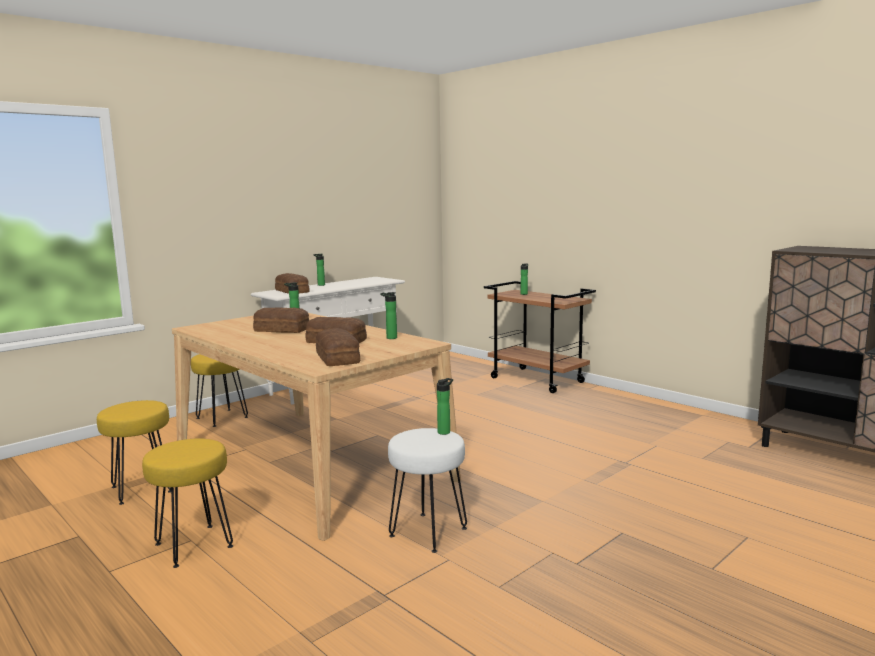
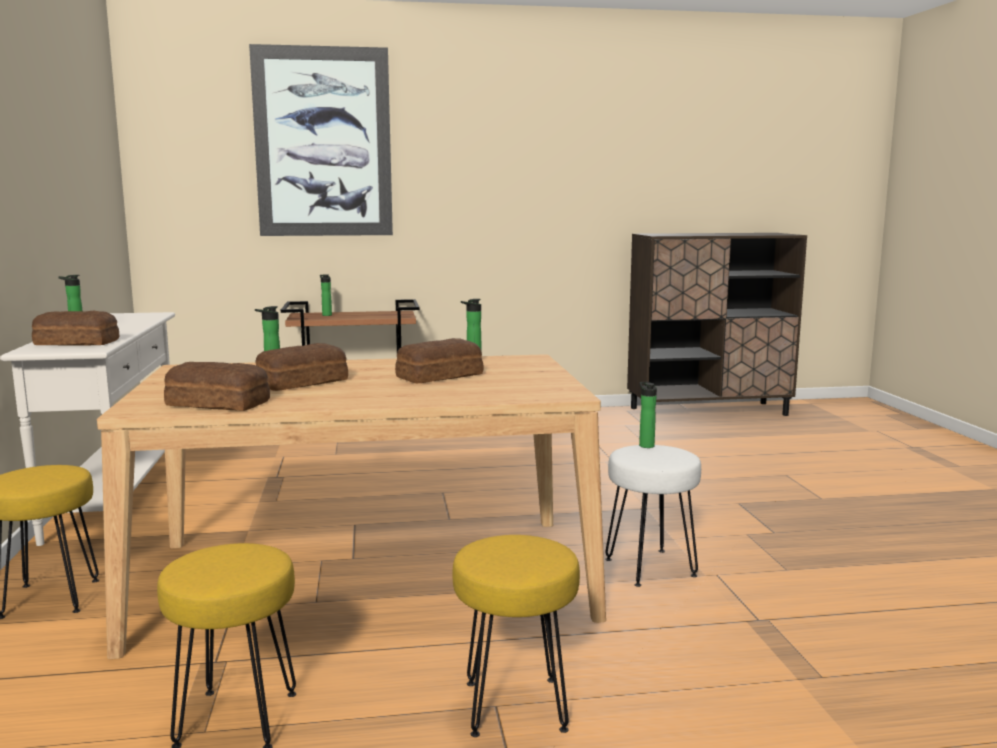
camera: 55 degrees left, 0 degrees up
bread [316,328,360,366] -> bread moved to [164,362,270,411]
none -> picture [249,44,393,236]

